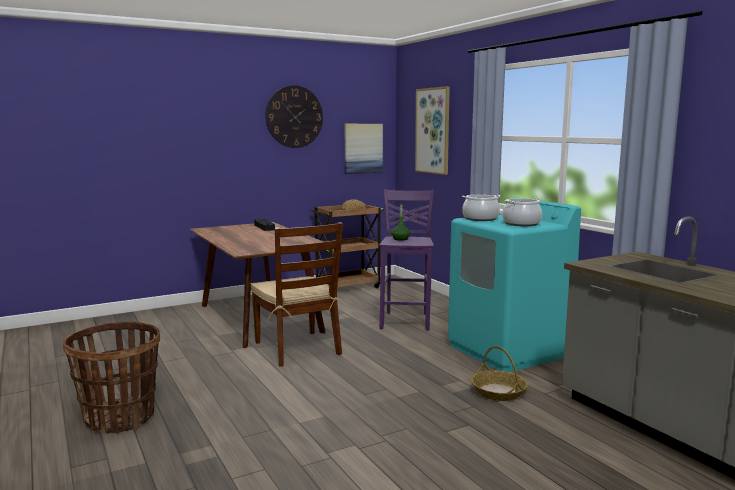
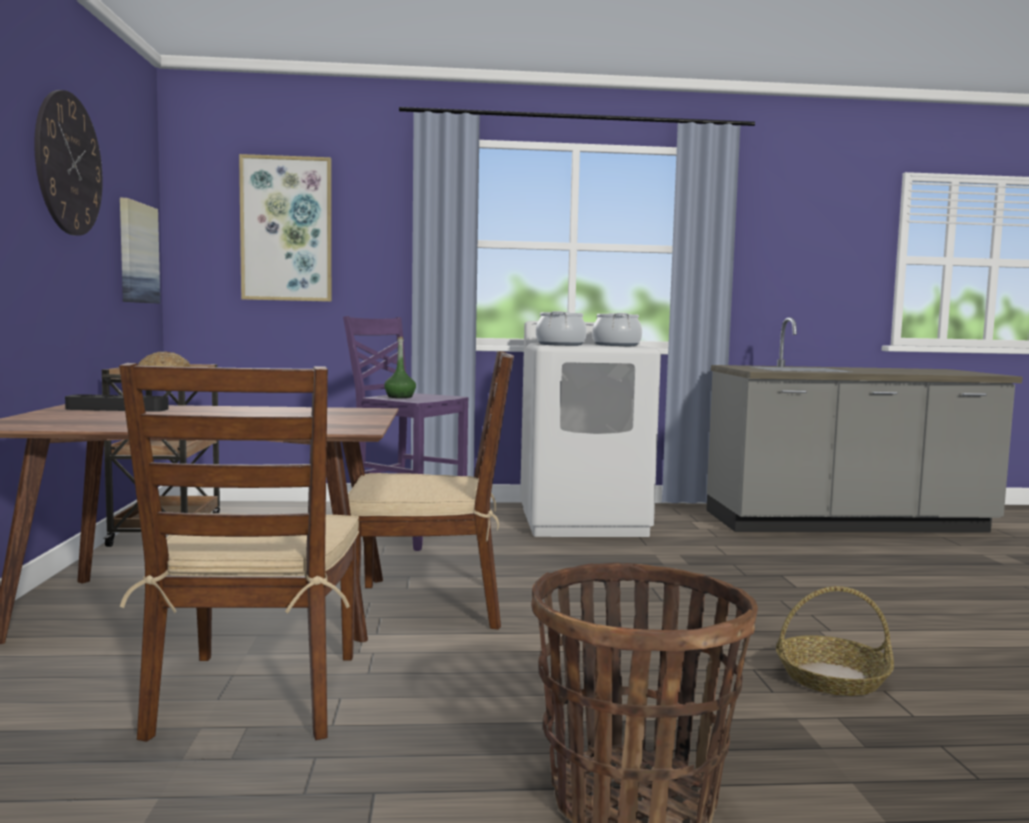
camera: 65 degrees left, 5 degrees down
turquoise washing machine [448,197,581,372] -> white washing machine [520,321,661,537]
basket [471,346,528,401] -> basket moved to [776,586,894,696]
none -> brown chair [119,363,359,742]

